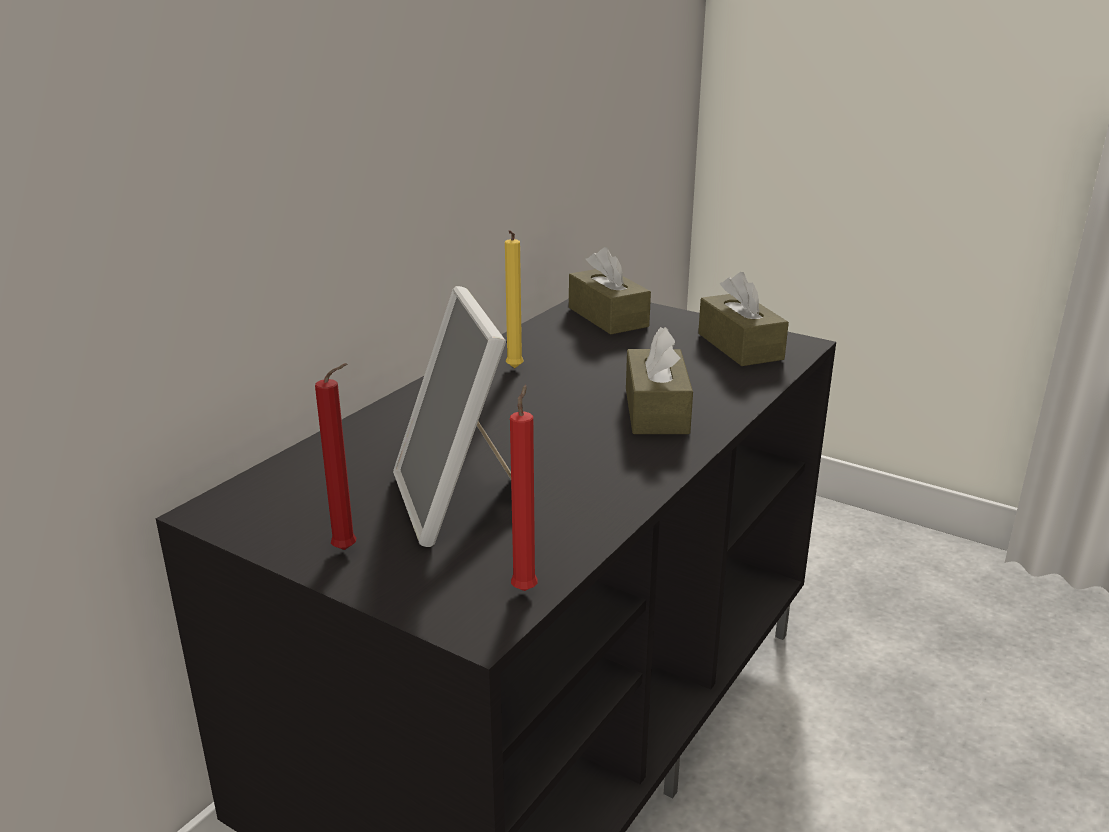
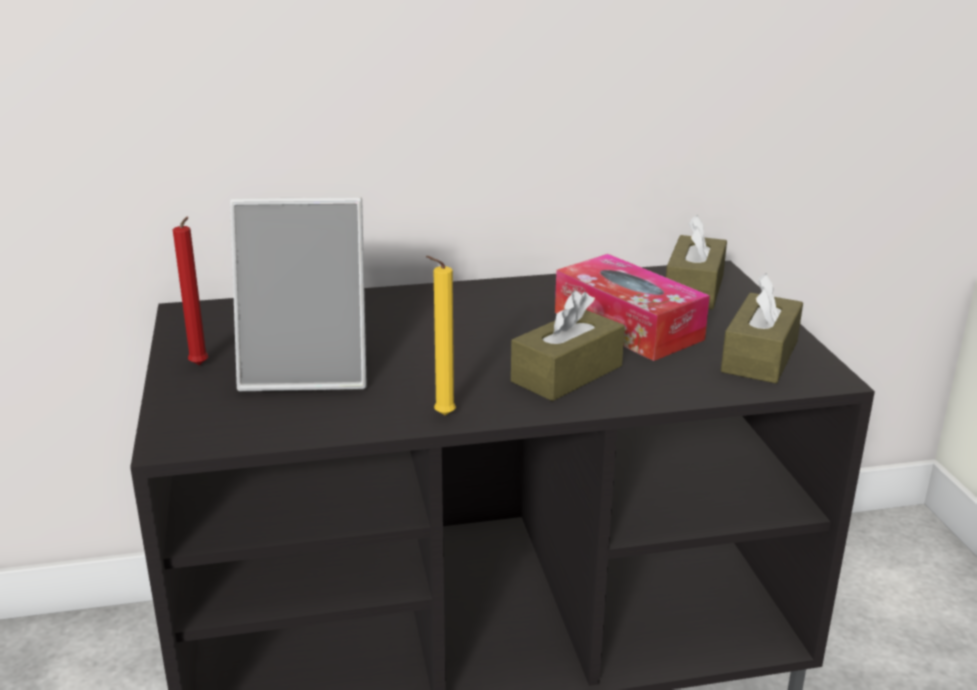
camera: 45 degrees right, 0 degrees up
picture frame [393,286,511,547] -> picture frame turned 120 degrees counterclockwise [230,197,367,391]
yellow candle [505,230,524,368] -> yellow candle moved to [426,256,456,415]
red candle [510,385,538,591] -> none
none -> tissue box [555,254,710,361]

